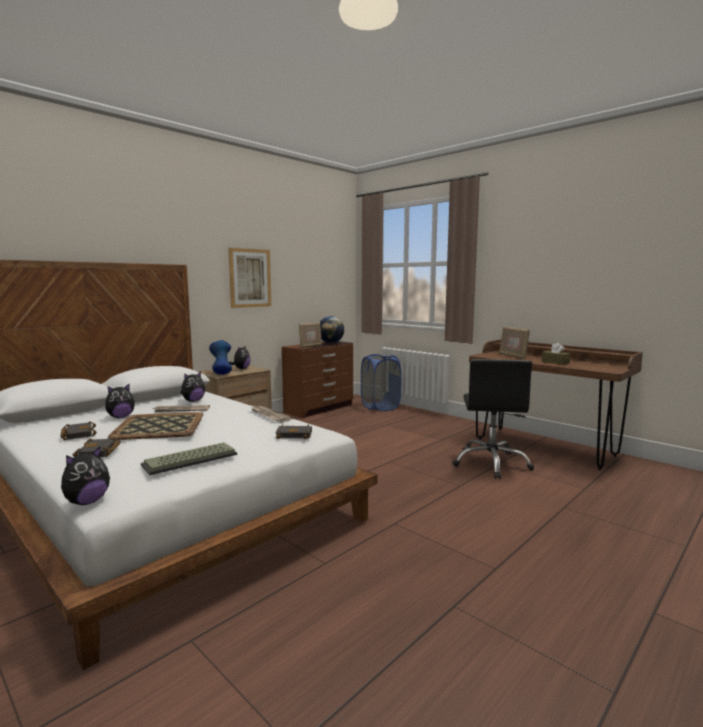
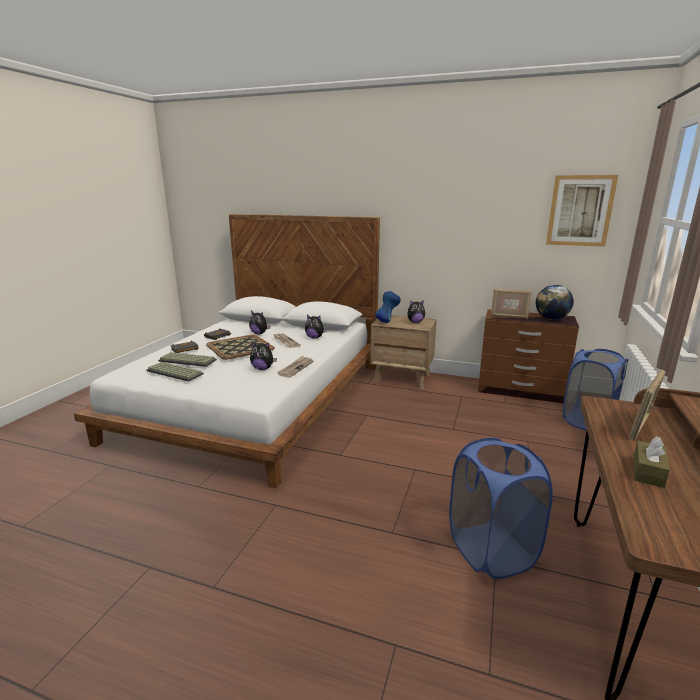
camera: 65 degrees right, 10 degrees up
plush toy [61,447,110,505] -> plush toy moved to [250,342,277,370]
picture [228,248,271,308] -> picture moved to [546,175,618,247]
black book [275,424,312,439] -> none
black office chair [452,359,534,479] -> blue laundry basket [449,438,553,579]
none -> keyboard [158,352,217,367]

